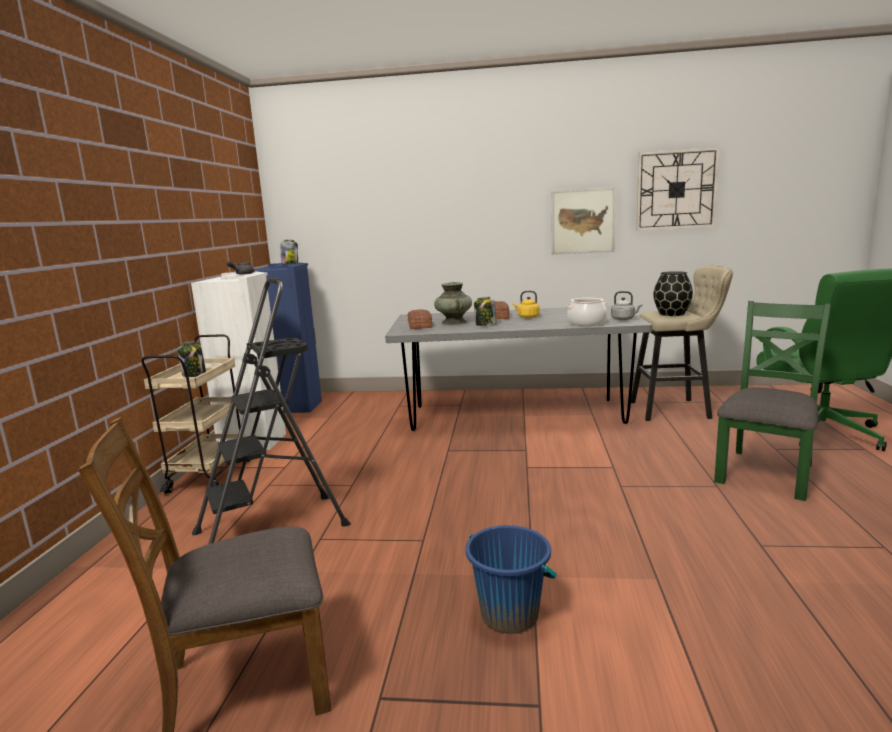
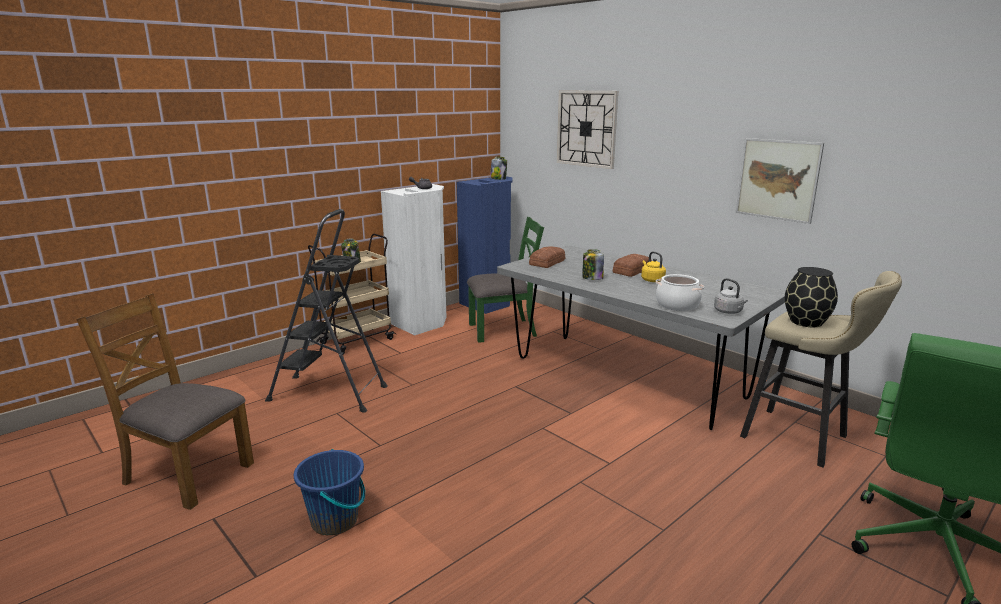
camera: 40 degrees right, 5 degrees up
turquoise vase [434,282,472,325] -> none
wall clock [636,147,720,231] -> wall clock moved to [557,90,618,169]
green chair [714,301,831,501] -> green chair moved to [467,217,544,343]

